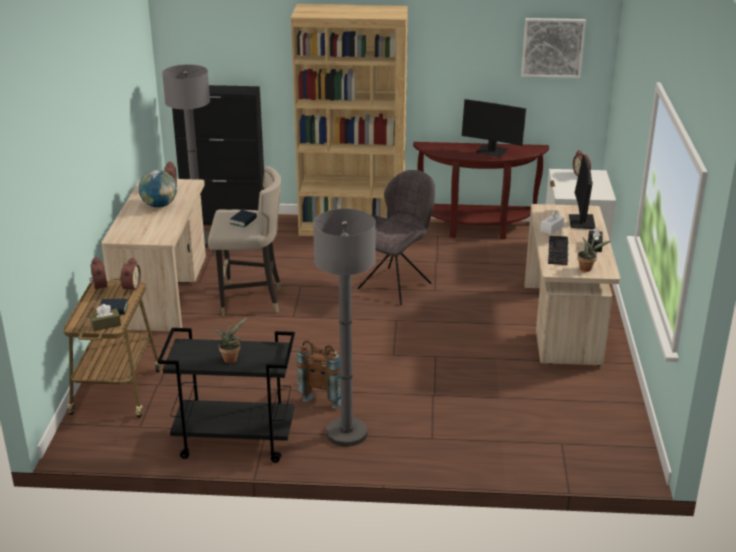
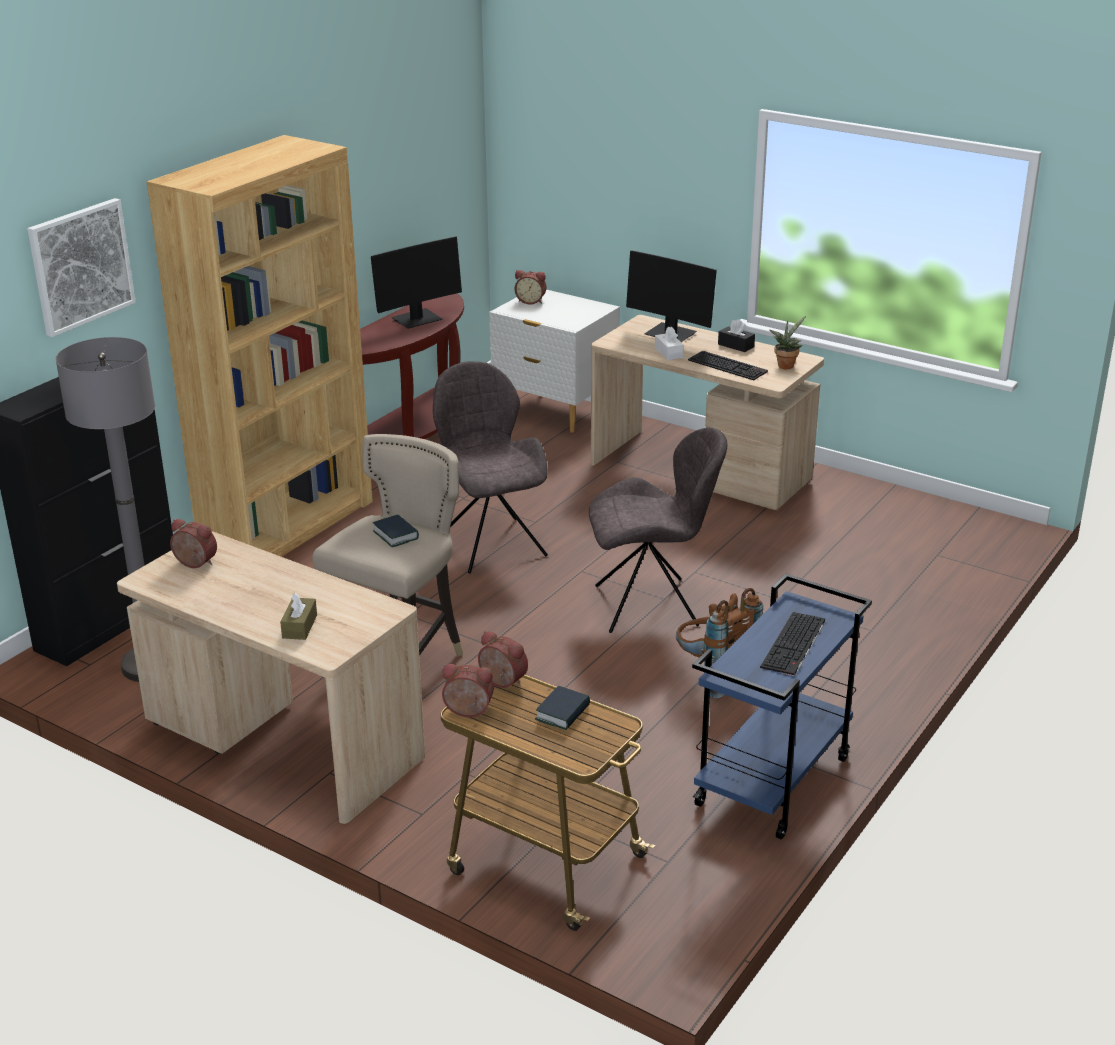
camera: 60 degrees left, 0 degrees up
brown tissue box [89,304,121,331] -> brown tissue box moved to [280,593,317,640]
globe [139,170,177,207] -> none
black cart [158,328,295,463] -> blue cart [692,573,872,839]
potted plant [214,317,247,363] -> keyboard [760,612,825,676]
grey floor lamp [313,209,376,447] -> none
picture [521,18,586,78] -> picture moved to [27,198,136,337]
none -> grey chair [589,427,727,633]

